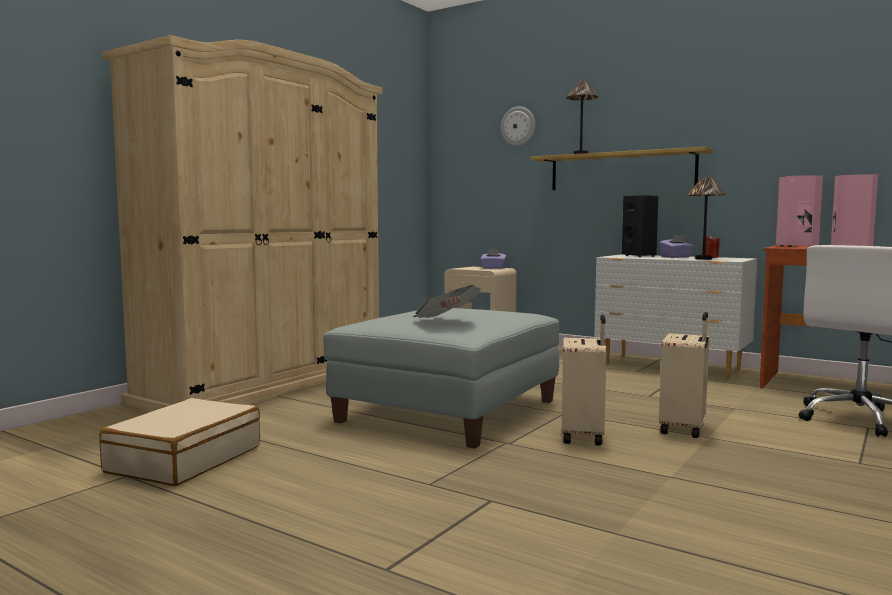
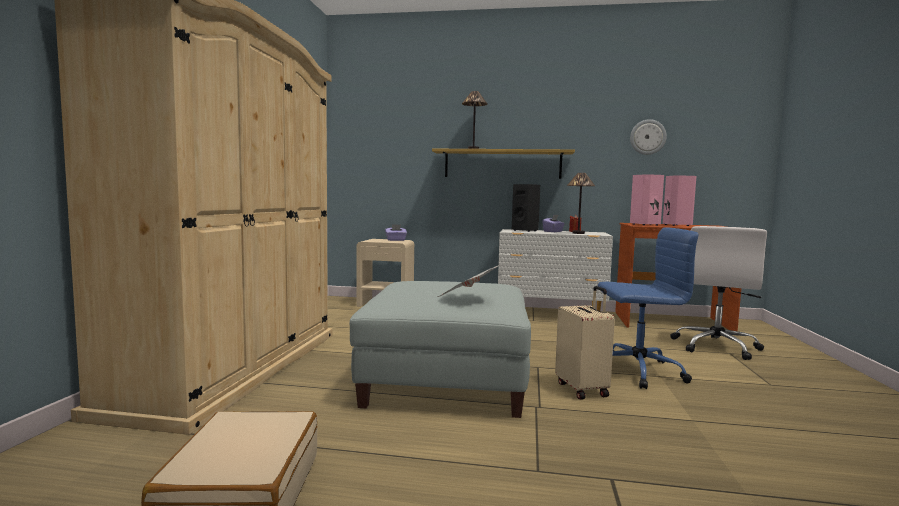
camera: 25 degrees left, 0 degrees up
wall clock [501,106,535,147] -> wall clock moved to [630,119,667,155]
beige suitcase [659,312,709,438] -> blue office chair [598,227,698,389]

